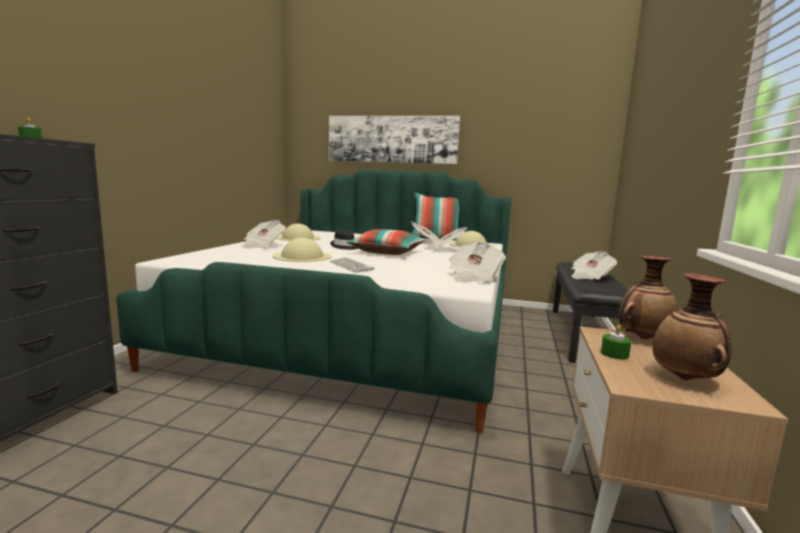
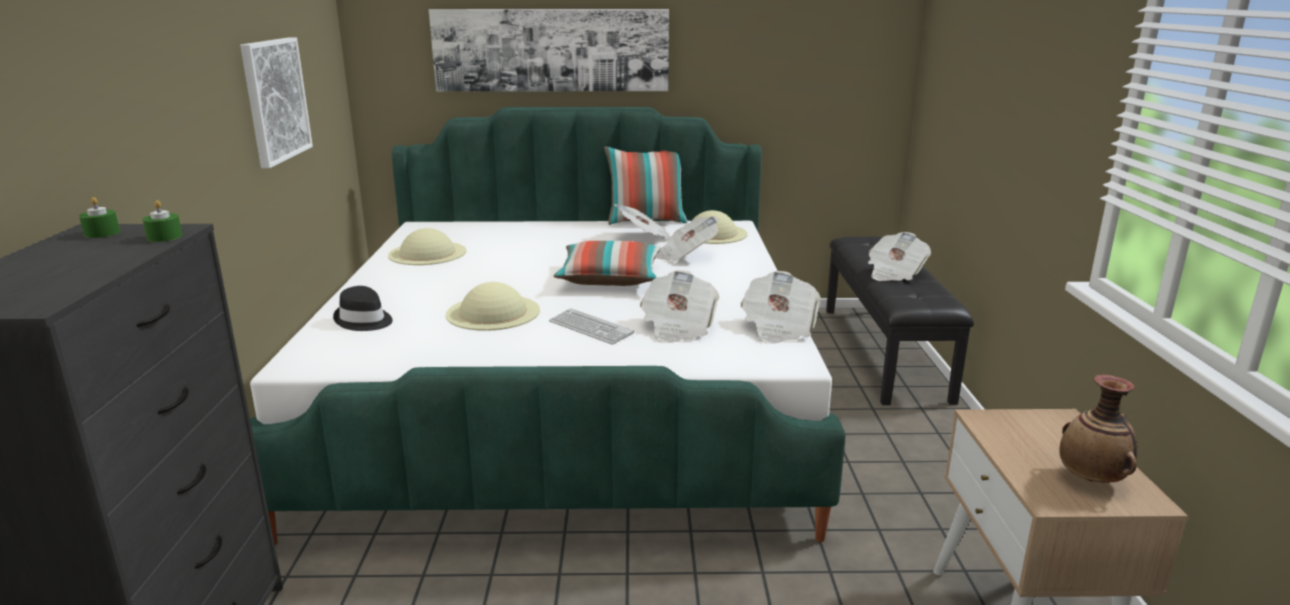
camera: 15 degrees left, 10 degrees up
newspaper [241,220,286,249] -> newspaper moved to [640,270,719,343]
black hat [330,230,358,250] -> black hat moved to [333,286,393,331]
green candle [601,325,631,360] -> green candle moved to [142,200,183,242]
vase [619,256,677,339] -> none
none -> picture [240,37,313,168]

